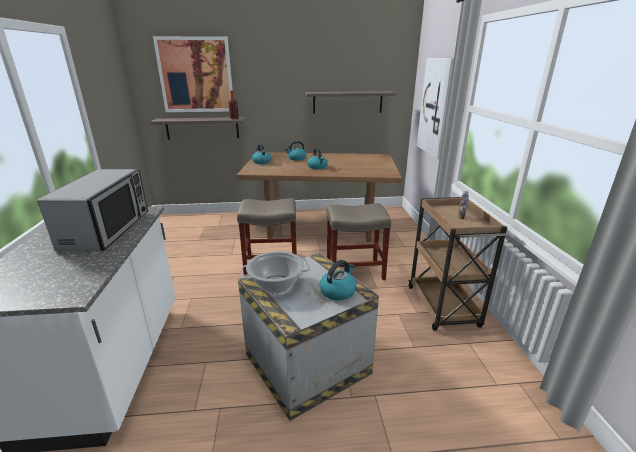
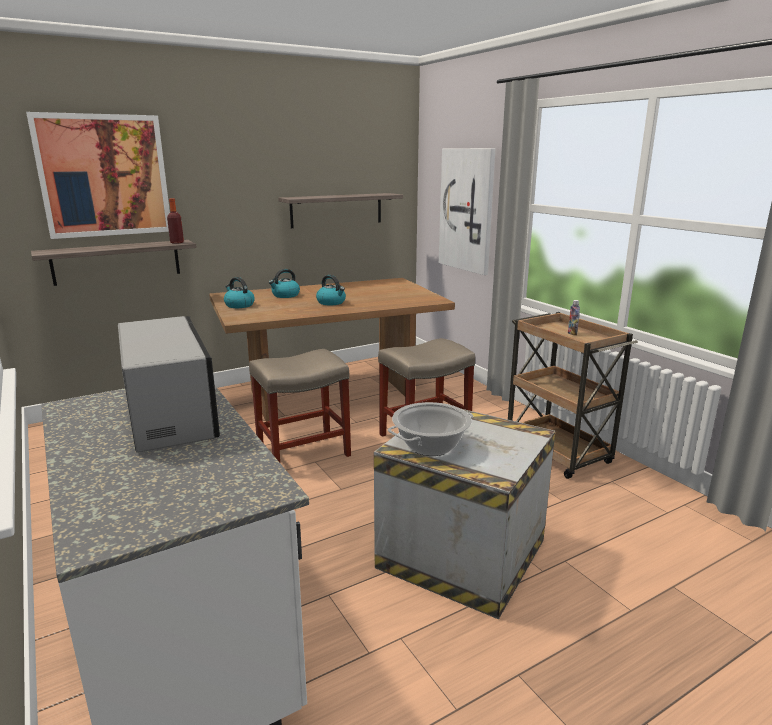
camera: 25 degrees left, 5 degrees down
kettle [320,260,357,301] -> none

